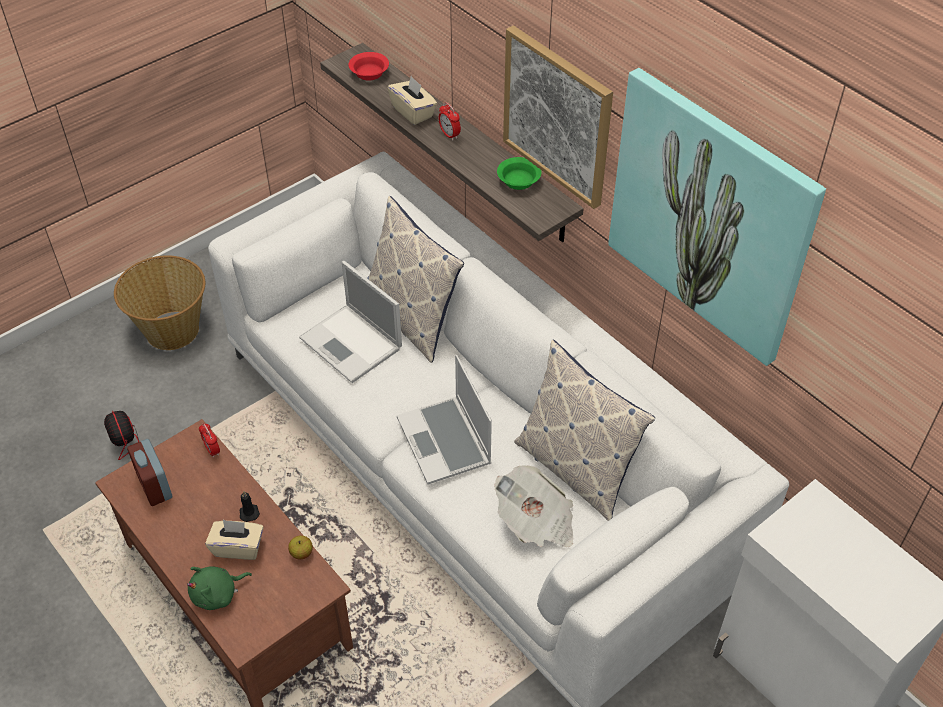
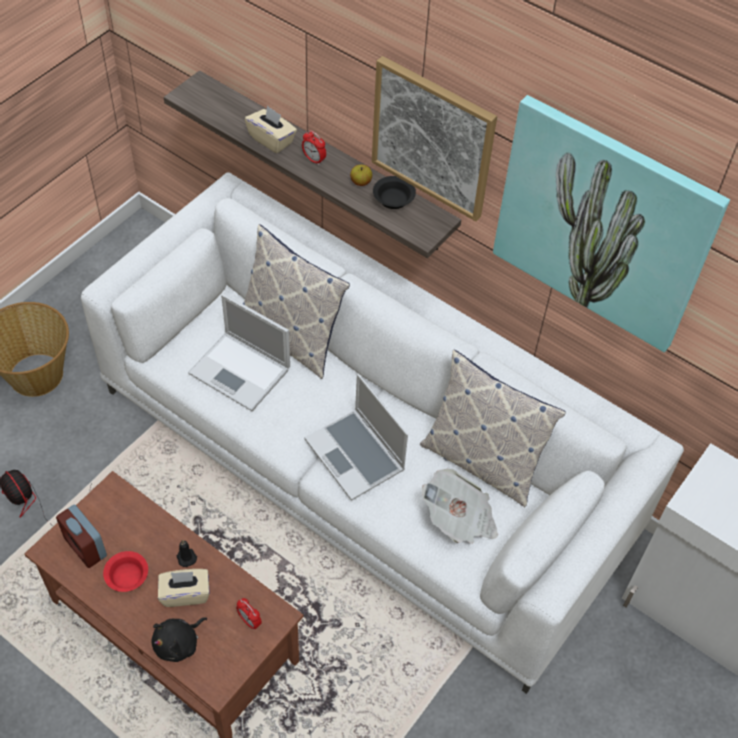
camera: 15 degrees left, 5 degrees up
green plush toy [187,566,252,610] -> black plush toy [151,617,207,662]
alarm clock [199,423,220,458] -> alarm clock moved to [236,598,262,630]
apple [288,535,313,559] -> apple moved to [350,165,372,186]
red bowl [349,52,389,81] -> red bowl moved to [103,551,148,592]
green bowl [497,157,542,190] -> black bowl [373,176,416,209]

